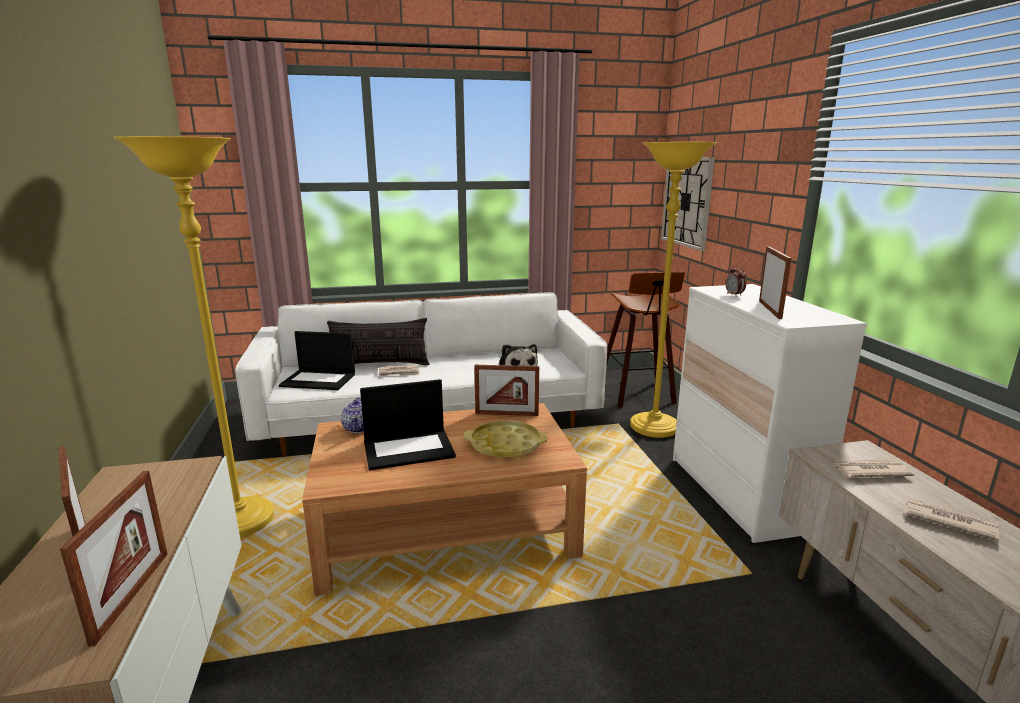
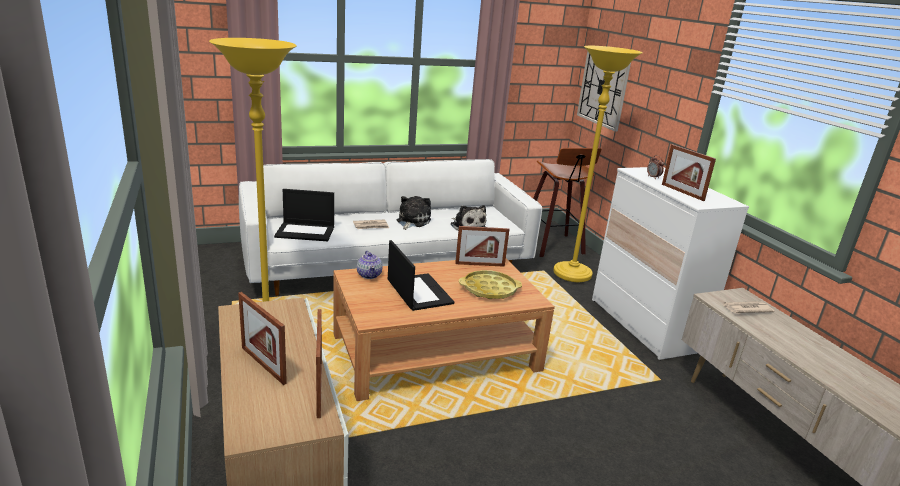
camera: 10 degrees left, 5 degrees up
pillow [327,318,430,365] -> none
laptop [360,379,456,470] -> laptop turned 90 degrees counterclockwise [388,240,454,311]
picture frame [759,246,792,319] -> picture frame turned 150 degrees clockwise [662,144,716,201]
newspaper [905,498,999,541] -> none
none -> plush toy [397,196,431,230]

